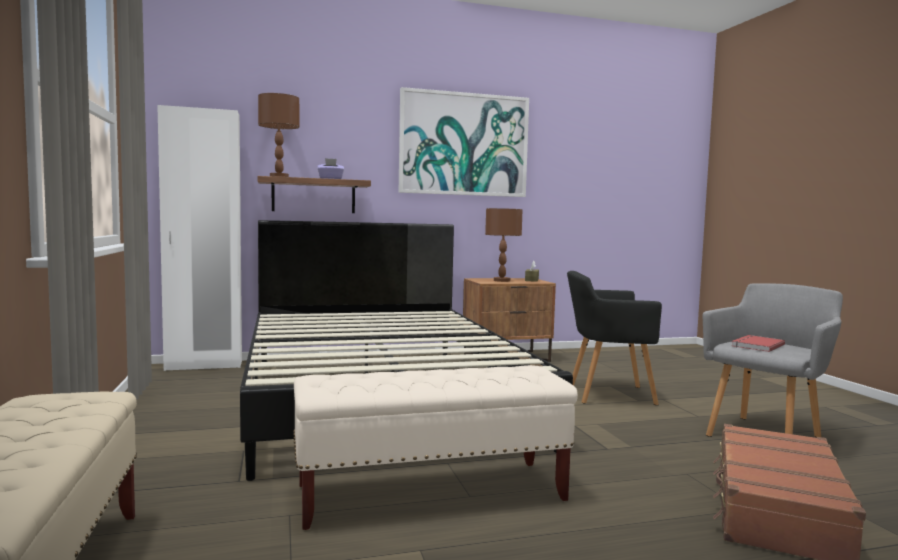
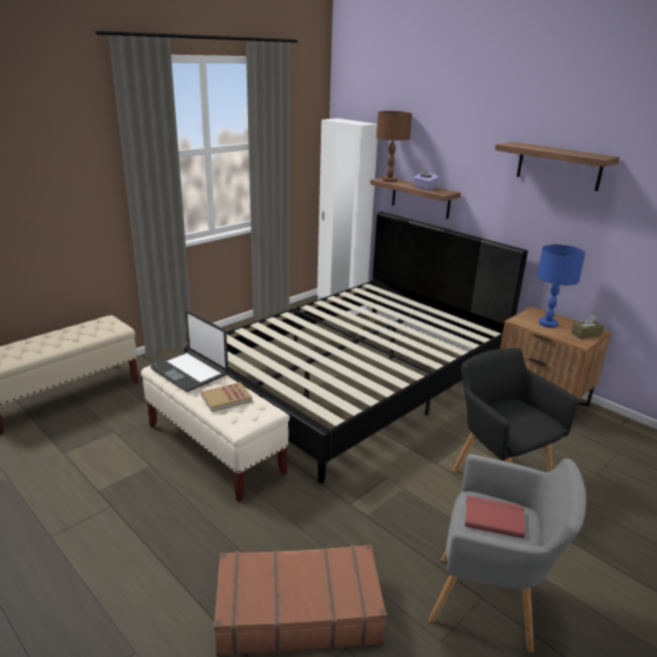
camera: 60 degrees right, 20 degrees up
picture [399,87,529,197] -> shelf [495,142,620,191]
brown table lamp [485,208,523,282] -> blue table lamp [537,244,585,328]
none -> laptop [150,311,228,392]
none -> book [201,382,252,412]

